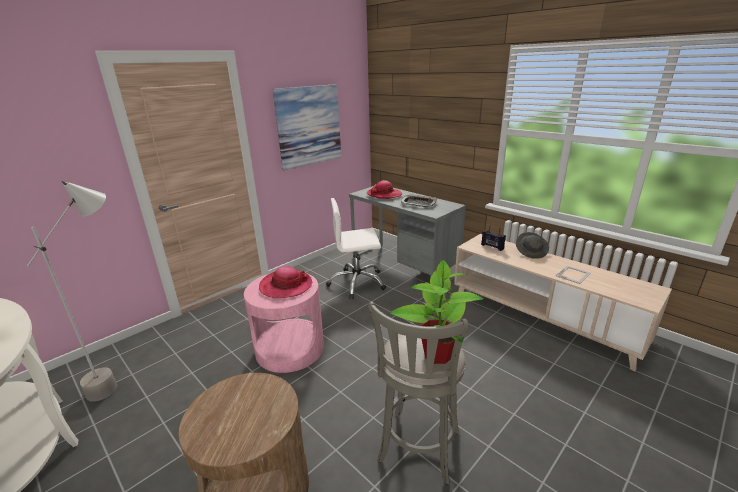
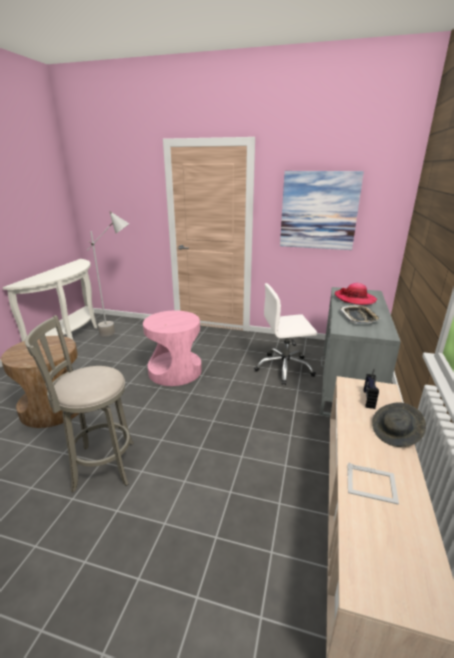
camera: 60 degrees right, 0 degrees up
hat [259,266,312,298] -> none
white office chair [326,198,386,299] -> white office chair turned 60 degrees counterclockwise [254,283,317,385]
potted plant [390,260,483,364] -> none

